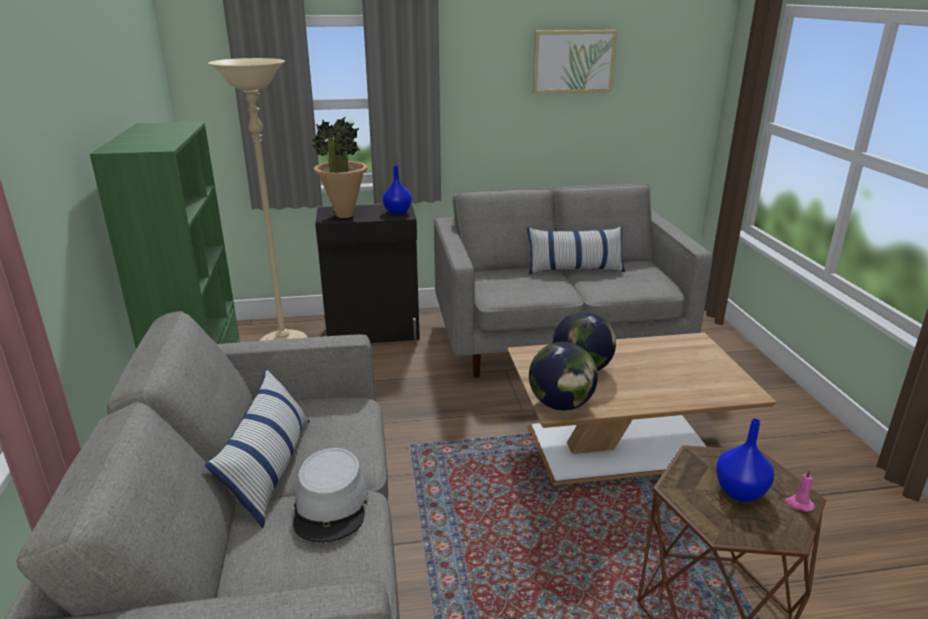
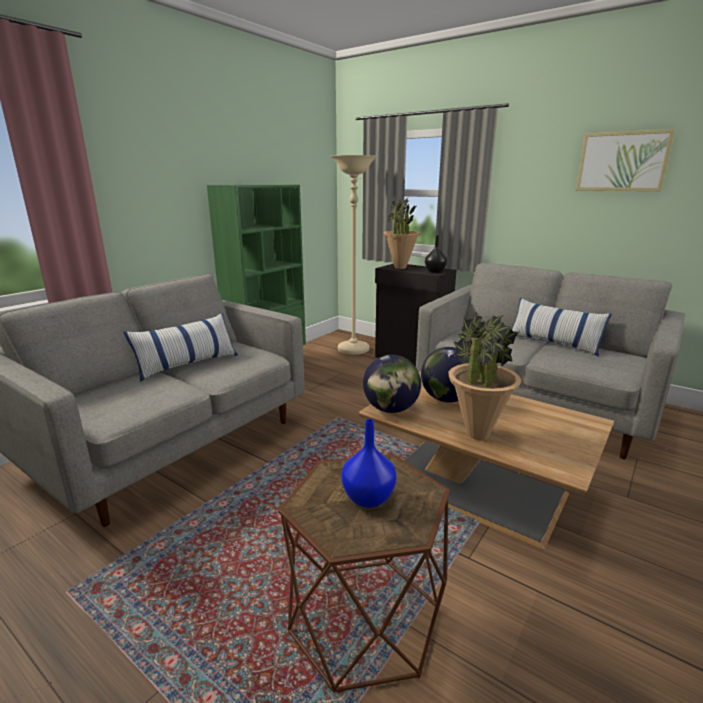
camera: 45 degrees right, 5 degrees down
grey hat [293,448,369,543] -> none
blue vase [383,165,412,215] -> black vase [425,235,447,273]
pink candle [784,469,814,512] -> none
none -> potted plant [448,312,522,440]

